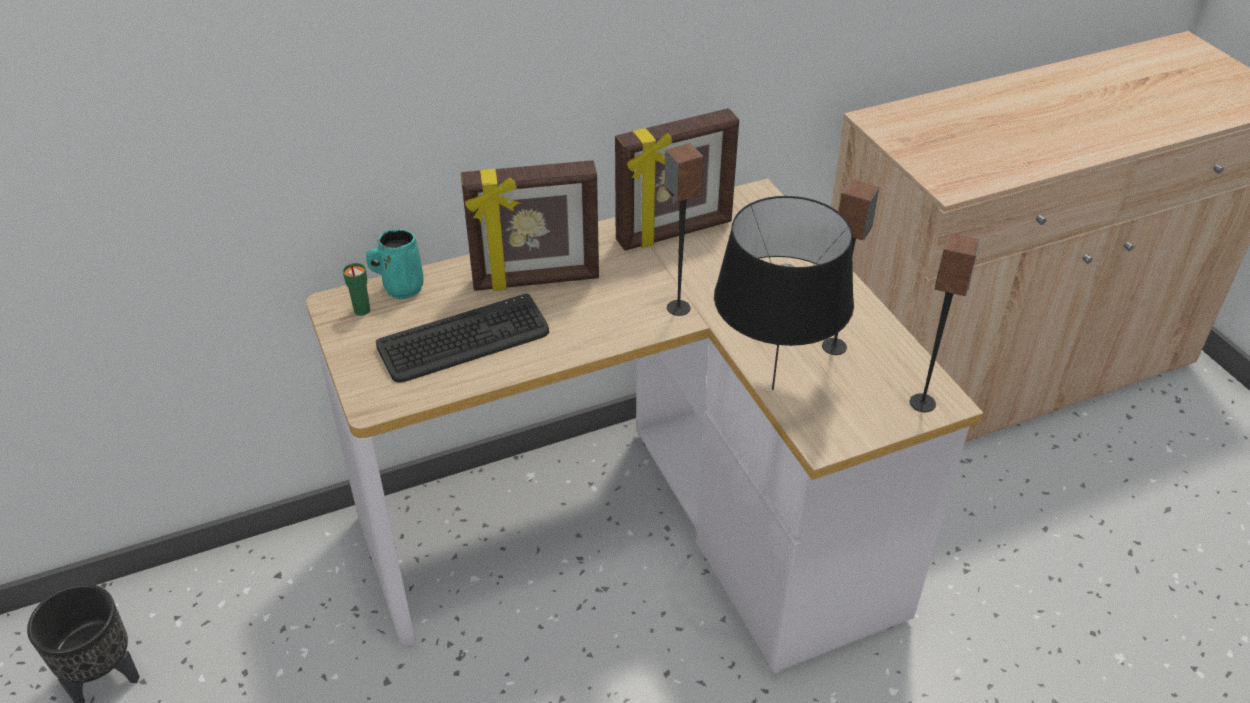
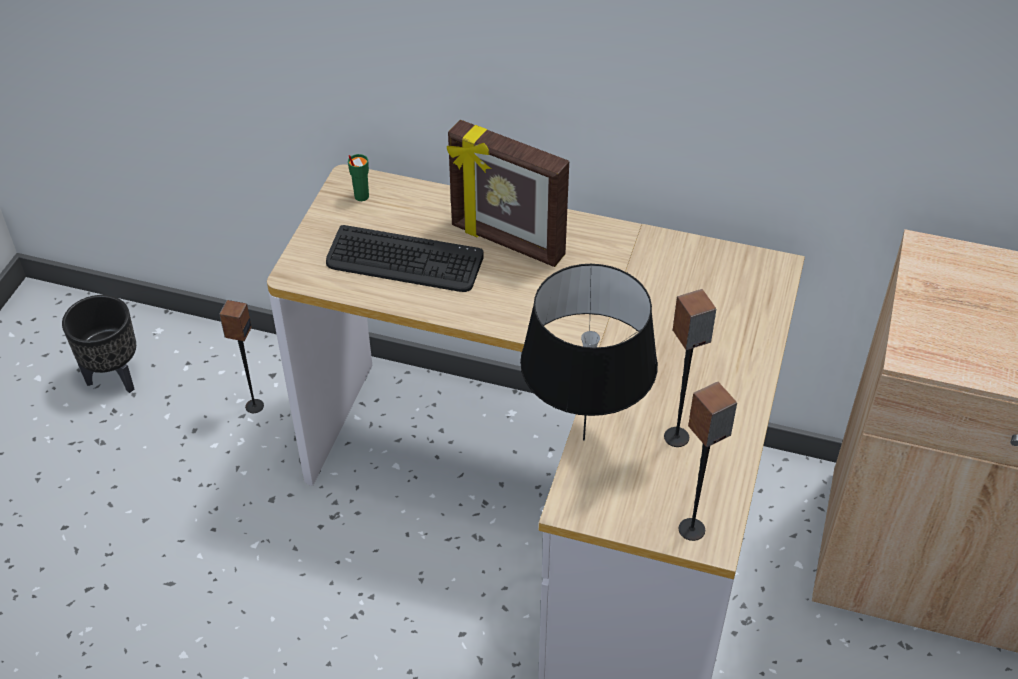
camera: 40 degrees right, 5 degrees up
turquoise mug [366,229,424,299] -> none
picture frame [615,108,739,251] -> none
speaker [664,143,703,316] -> speaker moved to [219,300,264,413]

